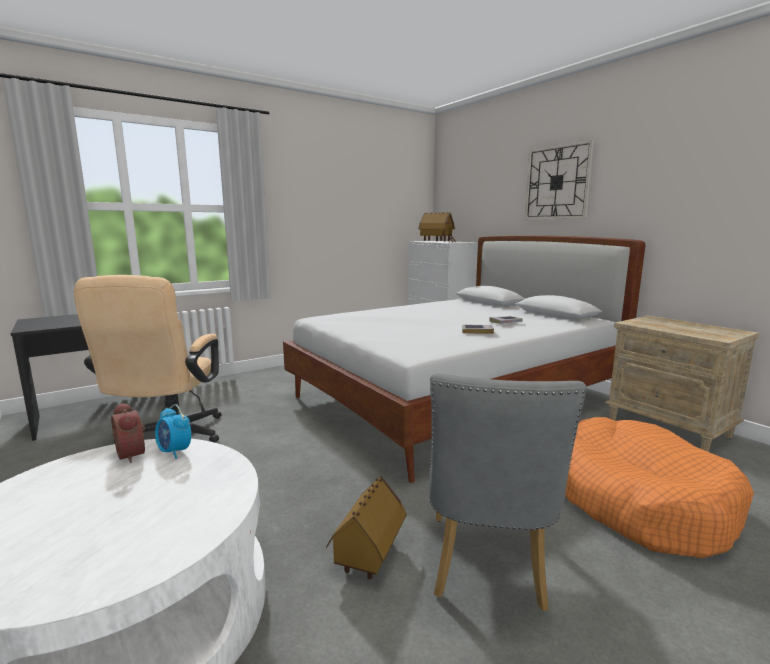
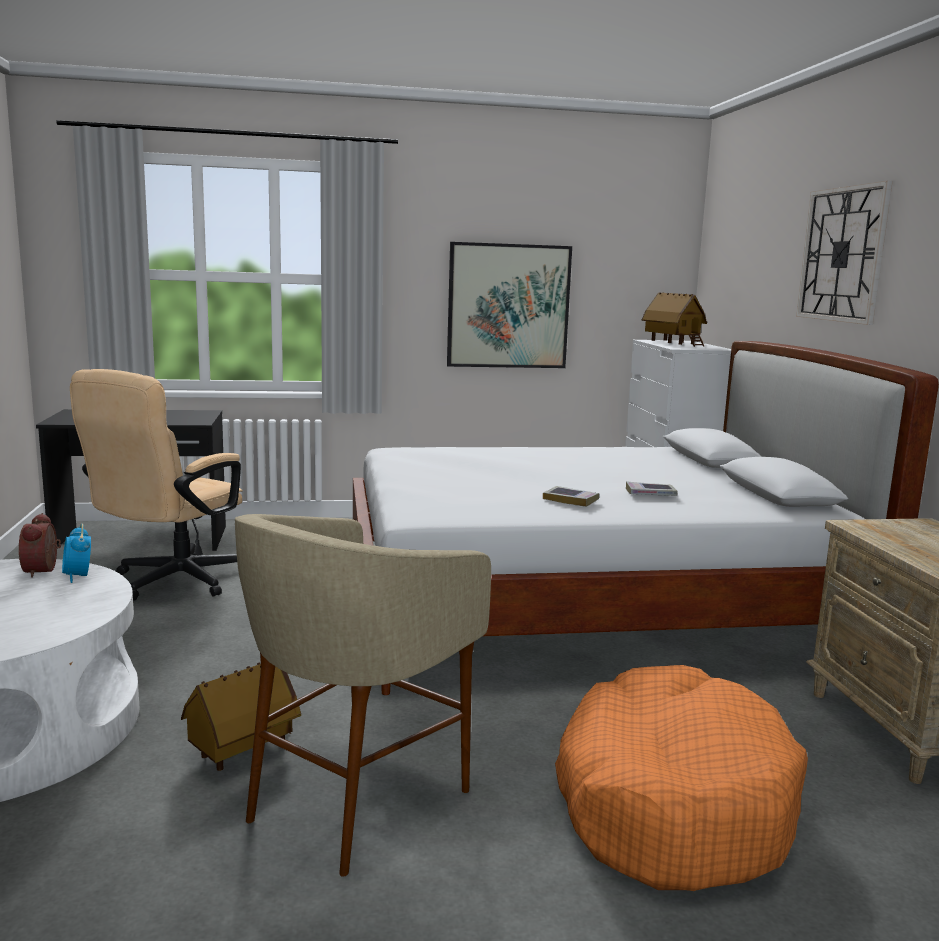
camera: 25 degrees right, 0 degrees up
grey chair [429,373,586,611] -> beige stool [235,514,491,877]
none -> picture [447,242,572,368]

